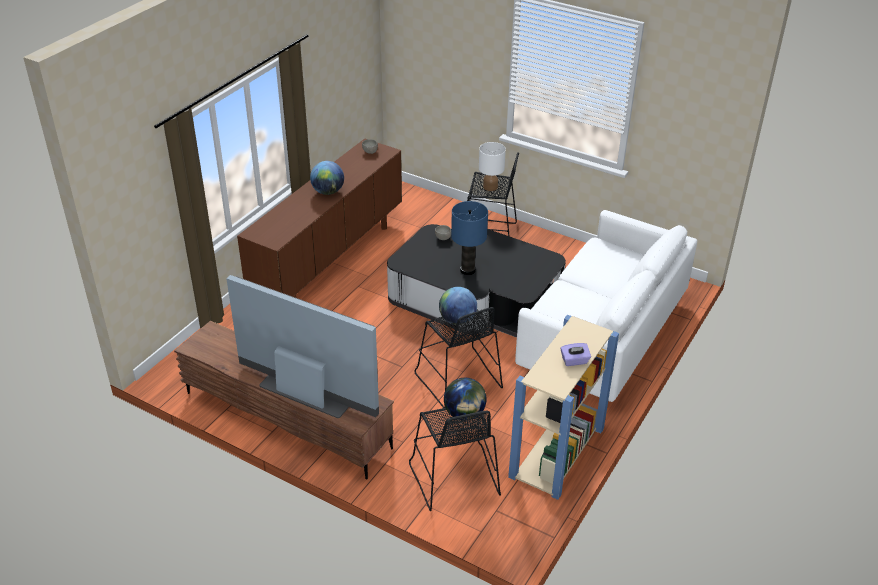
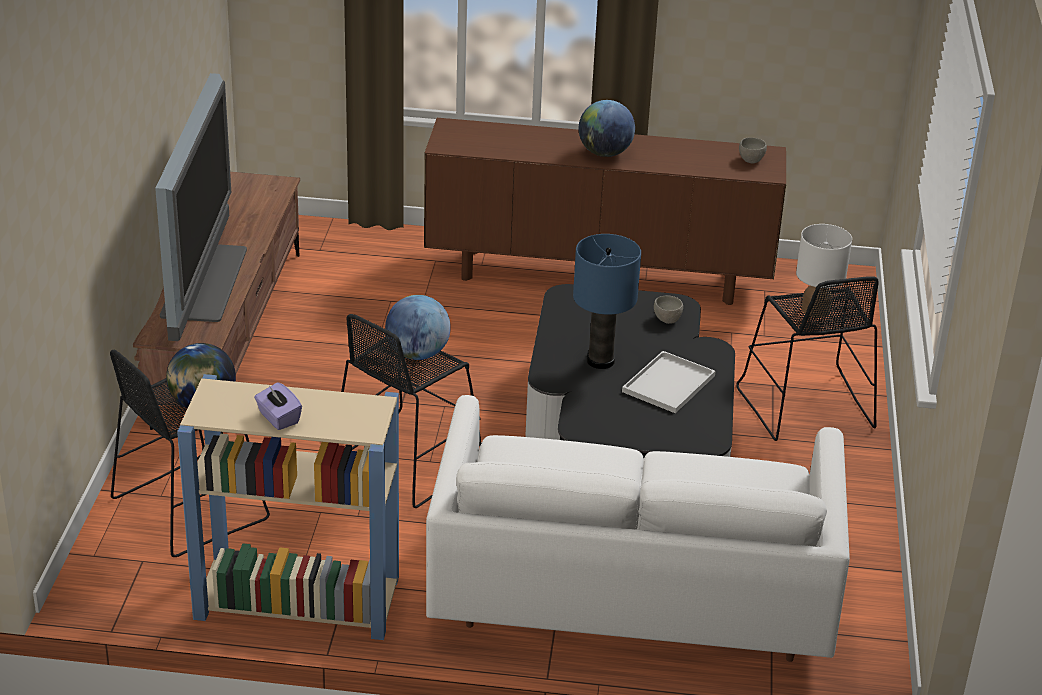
camera: 65 degrees right, 5 degrees down
none -> white tray [622,351,715,413]

